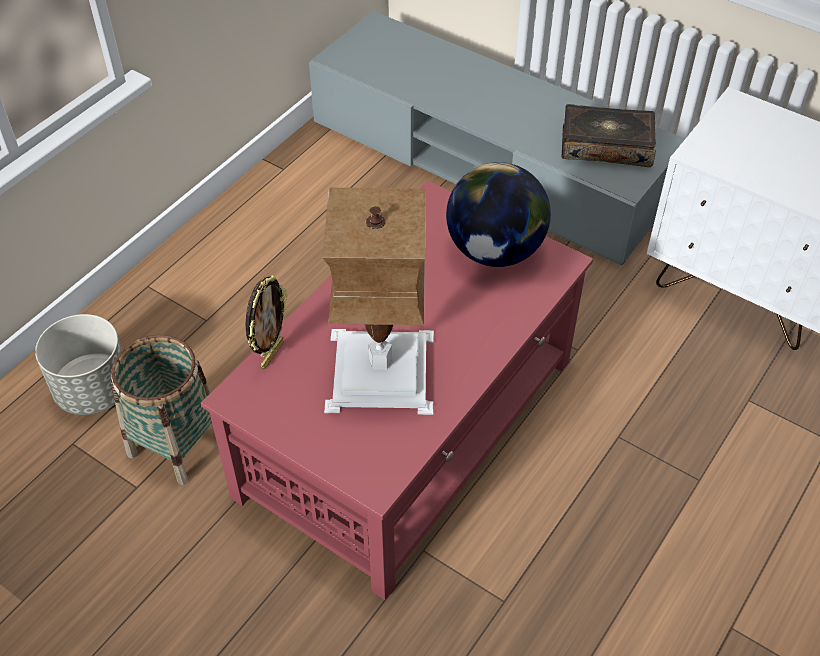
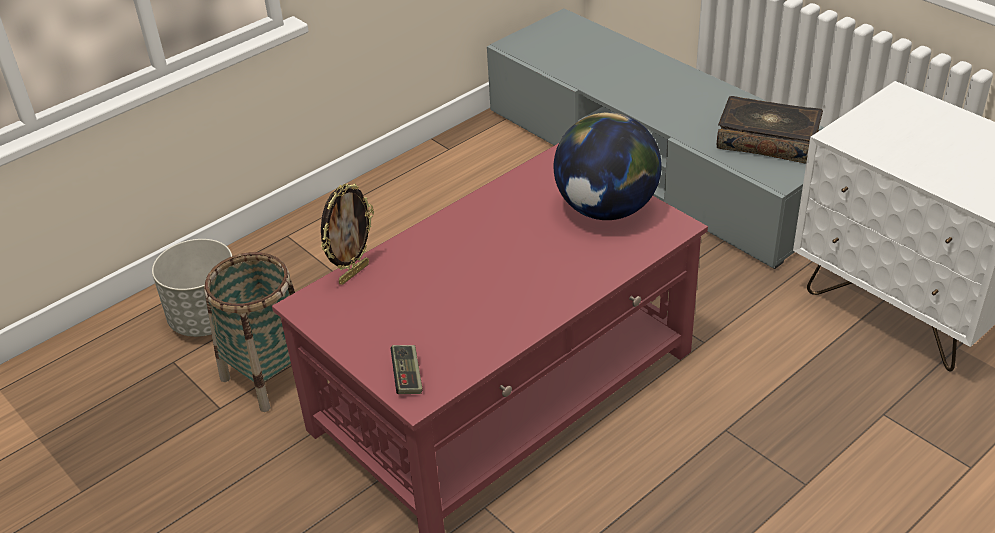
camera: 15 degrees right, 10 degrees down
table lamp [322,188,434,415] -> none
none -> game controller [391,345,423,394]

